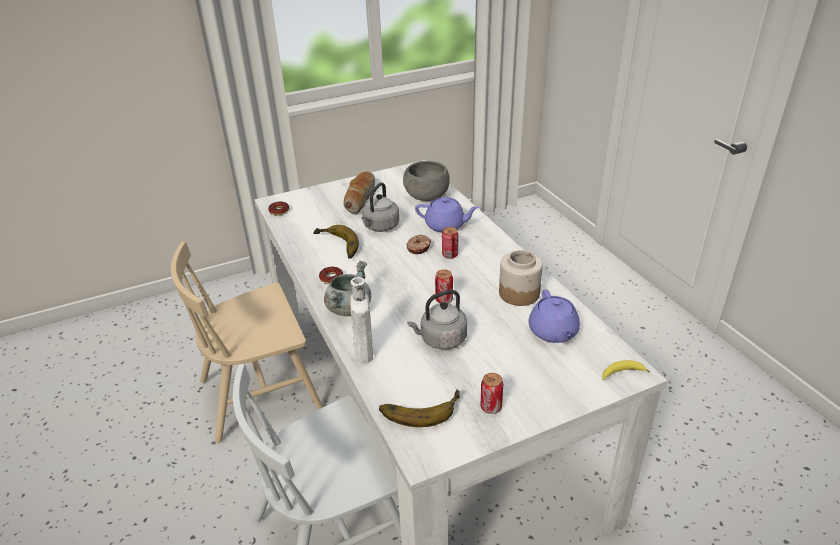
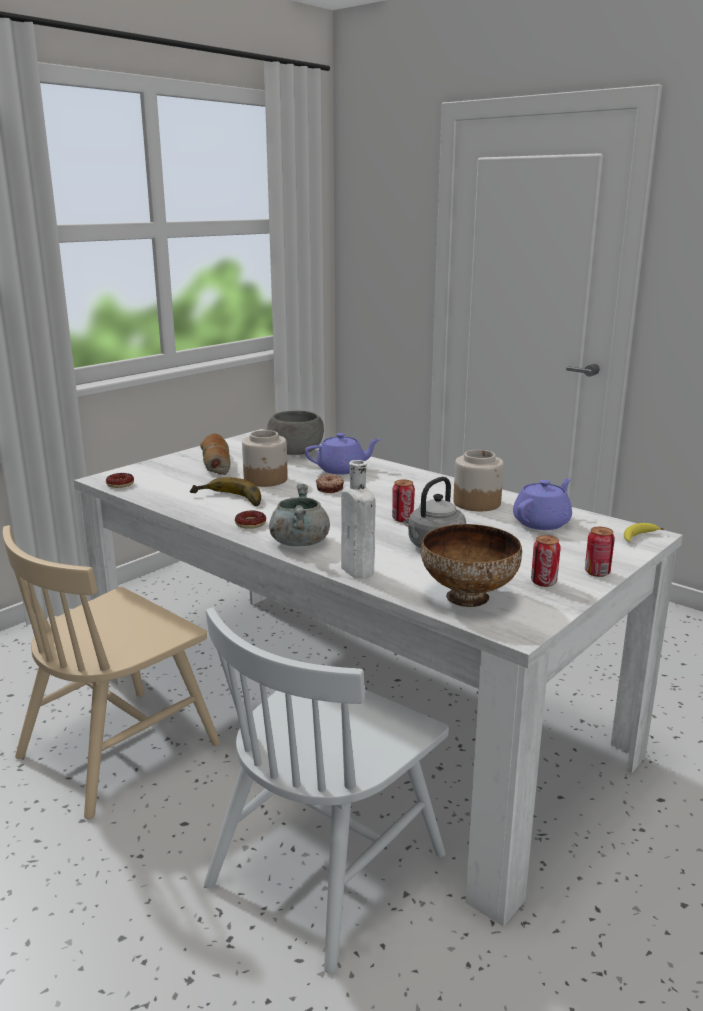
camera: 25 degrees left, 15 degrees down
grey kettle [361,182,399,232] -> jar [242,430,288,487]
banana [379,390,460,427] -> bowl [421,524,522,607]
can [442,227,459,259] -> can moved to [585,527,615,577]
purple teapot [529,289,580,343] -> purple teapot turned 105 degrees counterclockwise [513,478,572,530]

